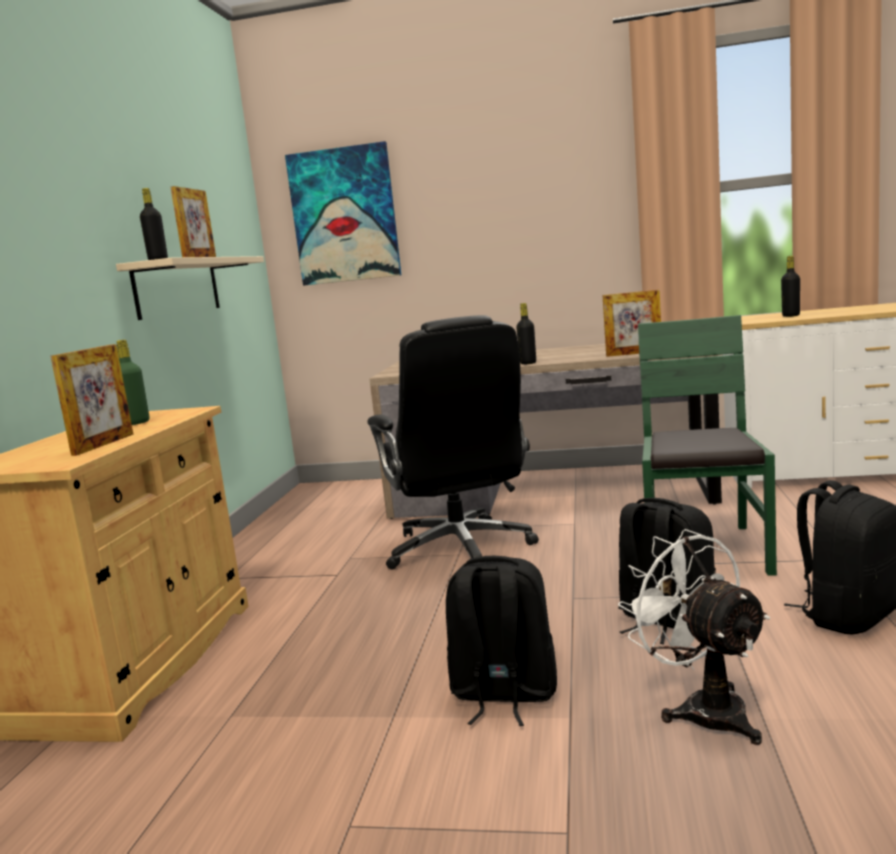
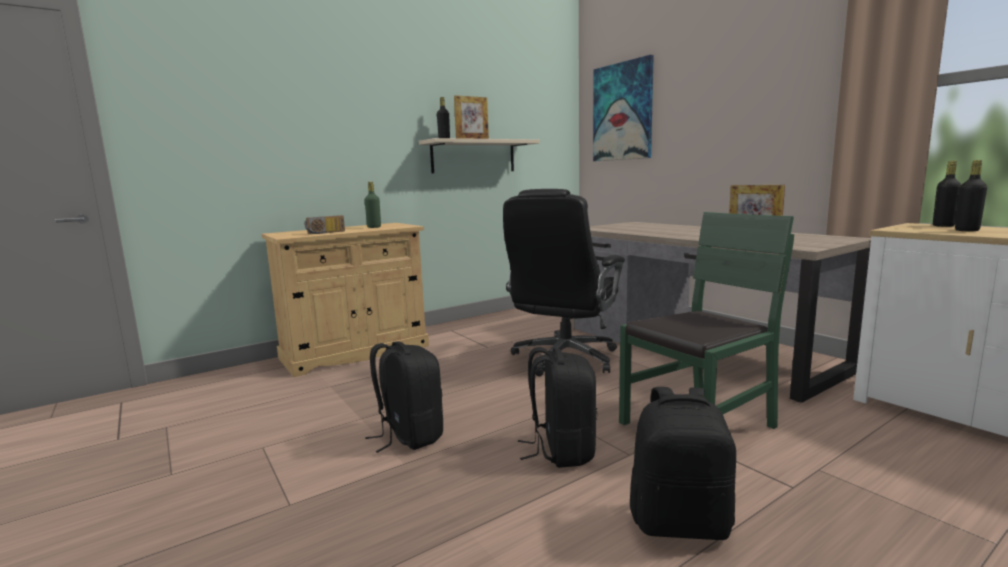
camera: 45 degrees right, 0 degrees up
picture frame [50,344,134,456] -> radio [304,215,345,234]
black bottle [516,303,536,364] -> black bottle moved to [933,161,961,227]
white fan [618,529,770,745] -> none

